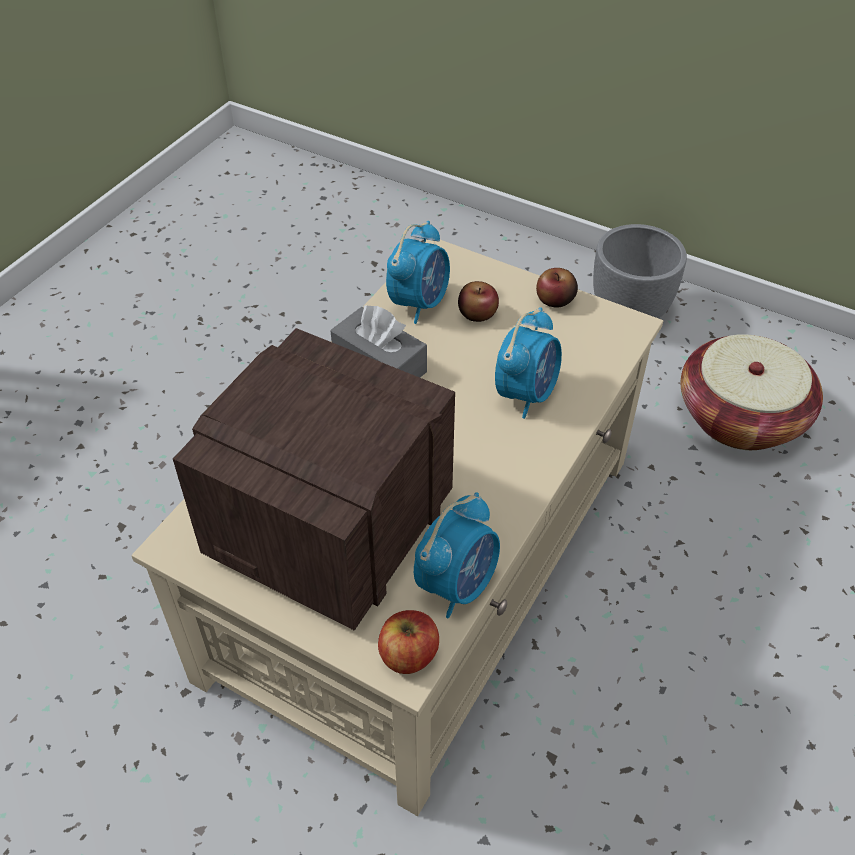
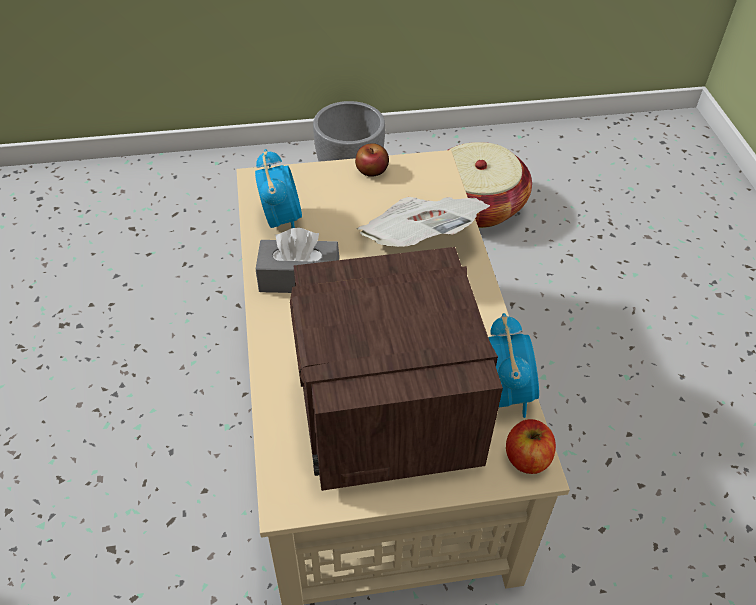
camera: 40 degrees left, 0 degrees up
apple [458,281,499,322] -> none
alarm clock [495,307,562,419] -> newspaper [356,197,490,247]

